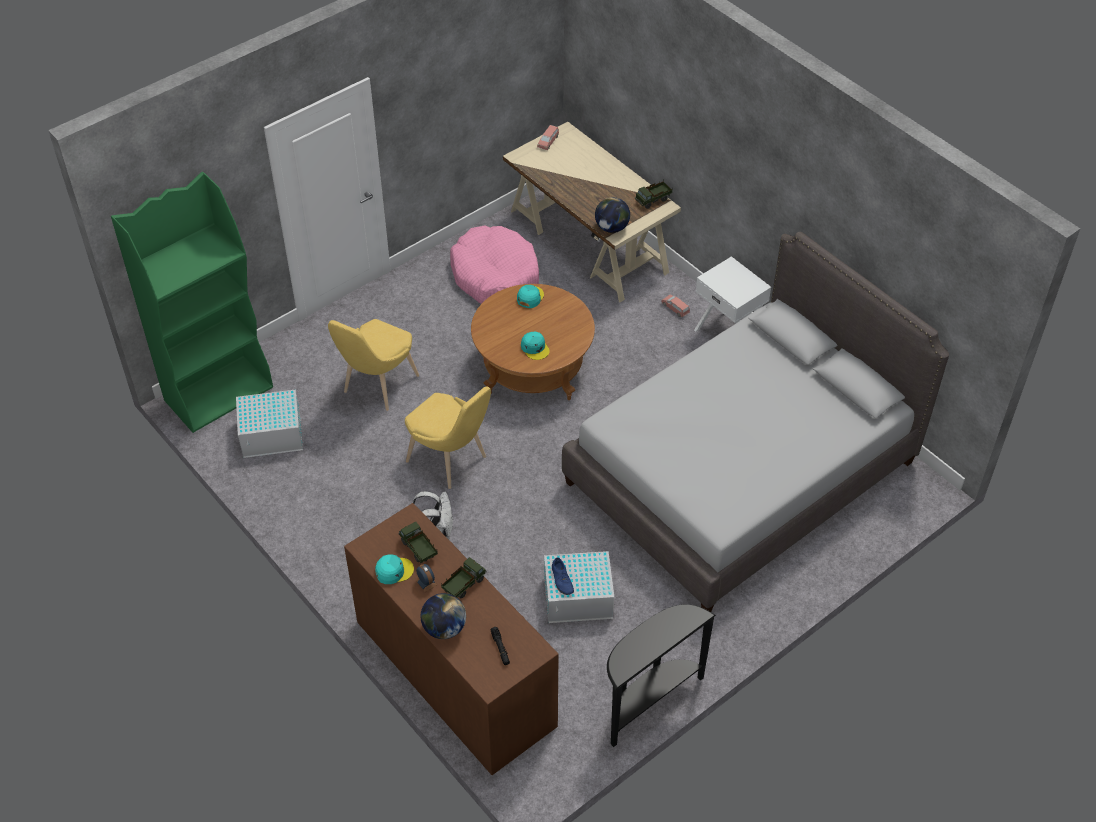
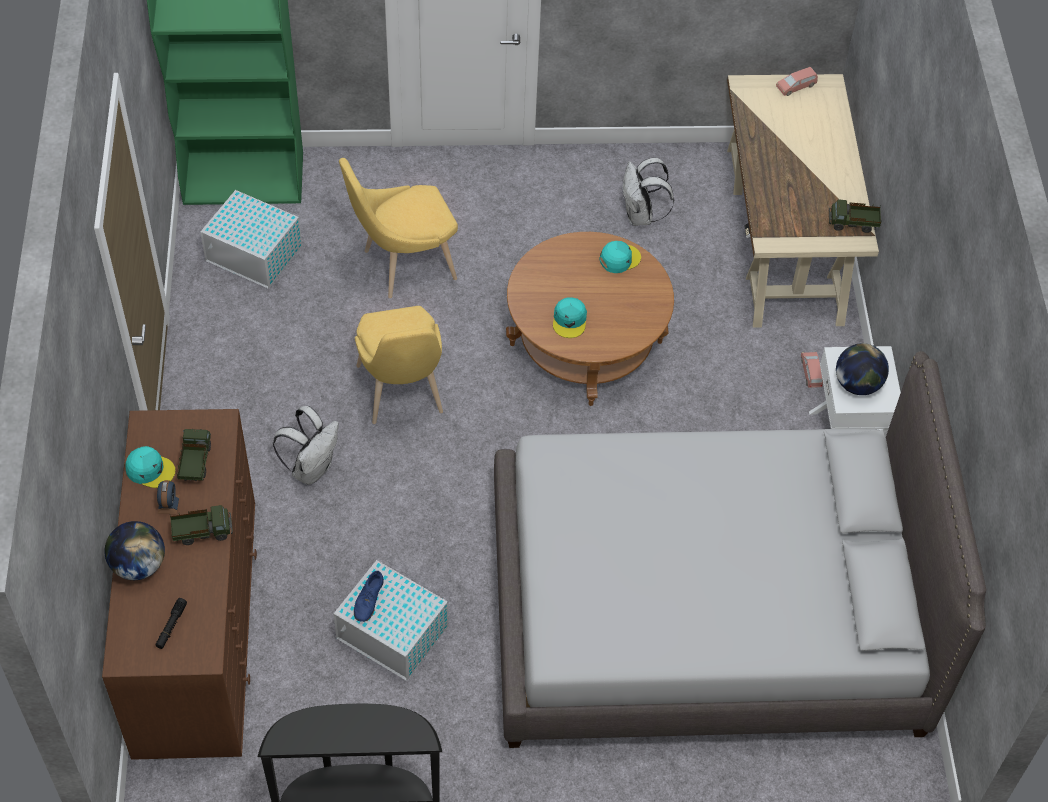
camera: 35 degrees right, 5 degrees up
pink dog bed [450,225,539,304] -> white backpack [623,158,674,226]
globe [595,197,630,233] -> globe moved to [836,343,889,395]

